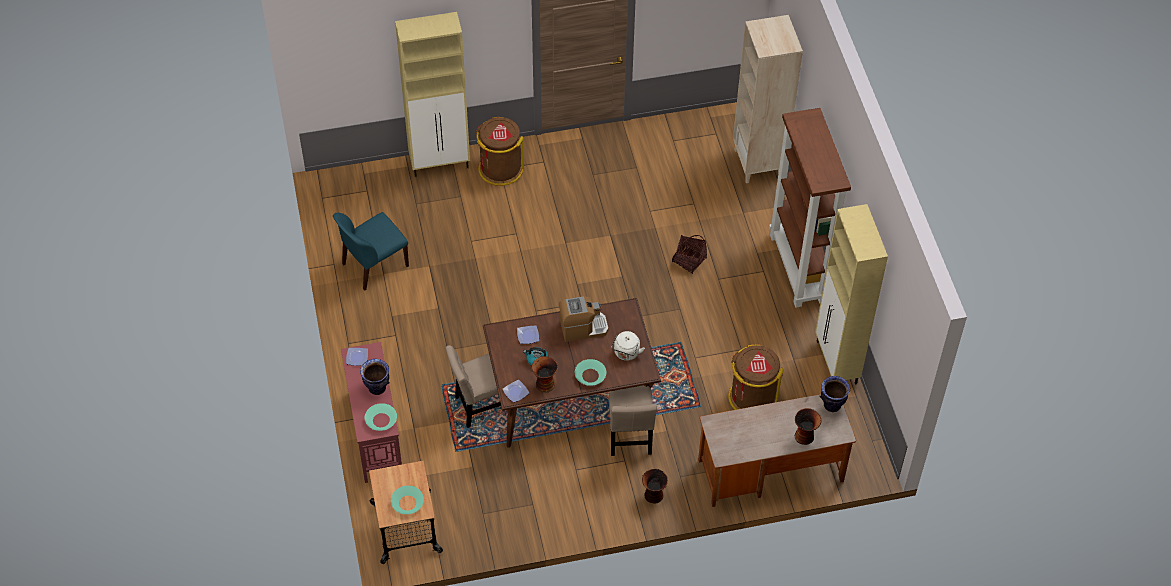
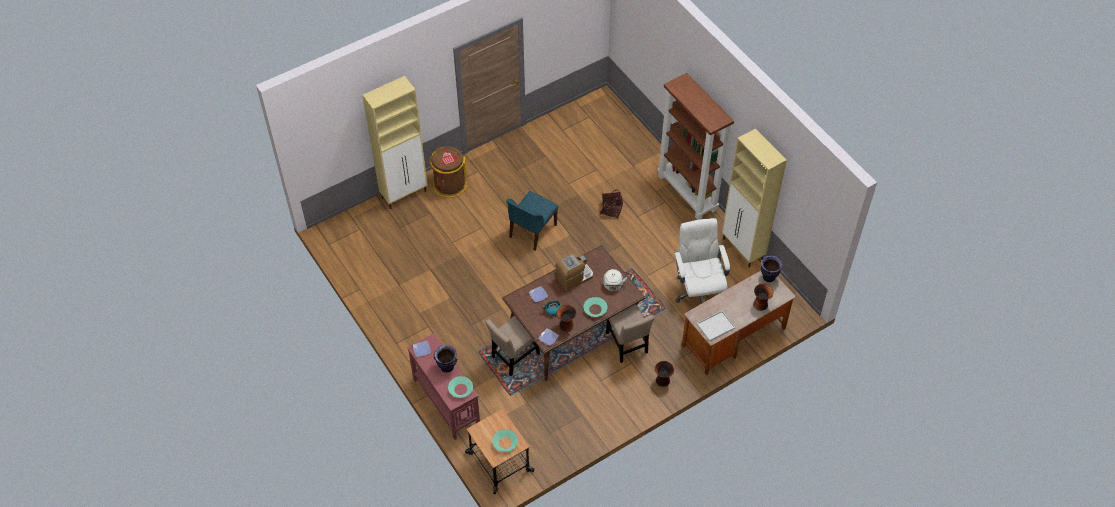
camera: 20 degrees left, 0 degrees up
blue chair [333,212,409,291] -> blue chair moved to [506,191,558,251]
brown trash can [728,344,784,410] -> white office chair [674,218,730,303]
beige bookcase [733,15,803,183] -> none
none -> white tray [697,311,735,341]

